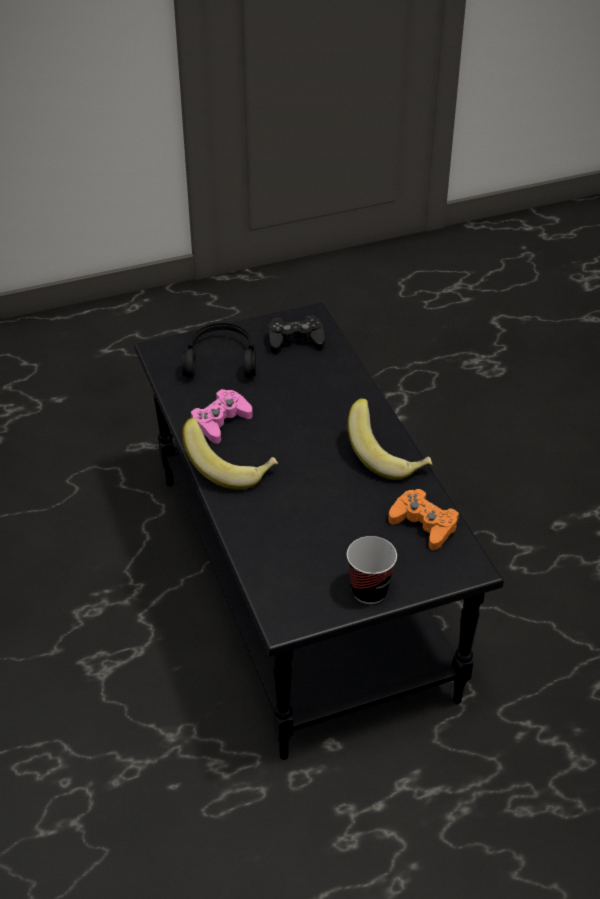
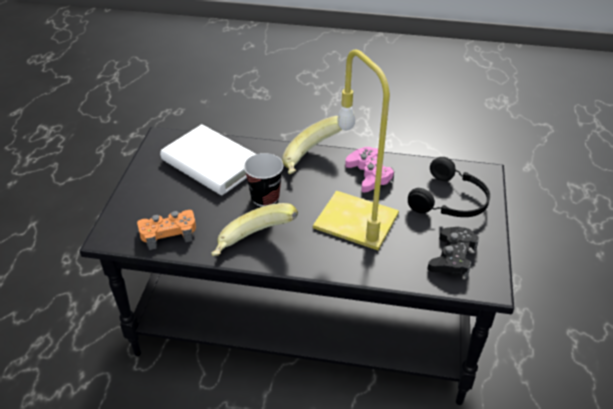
camera: 120 degrees right, 0 degrees up
cup [347,536,397,604] -> cup moved to [244,153,283,207]
none -> white book [160,124,256,196]
none -> yellow table lamp [313,50,399,250]

